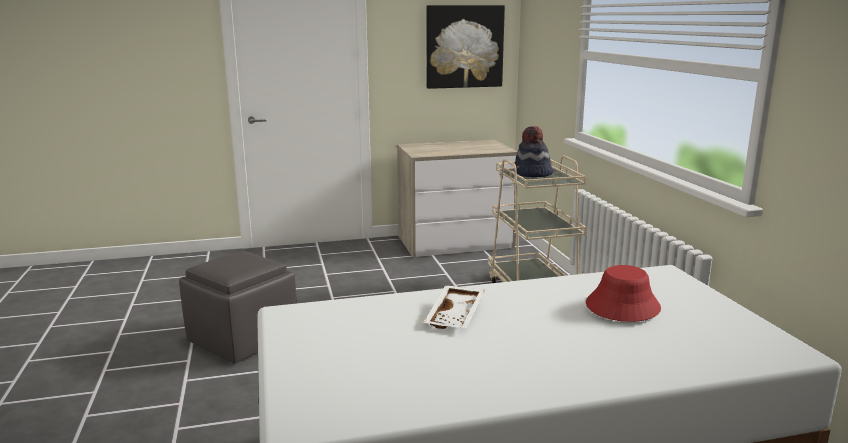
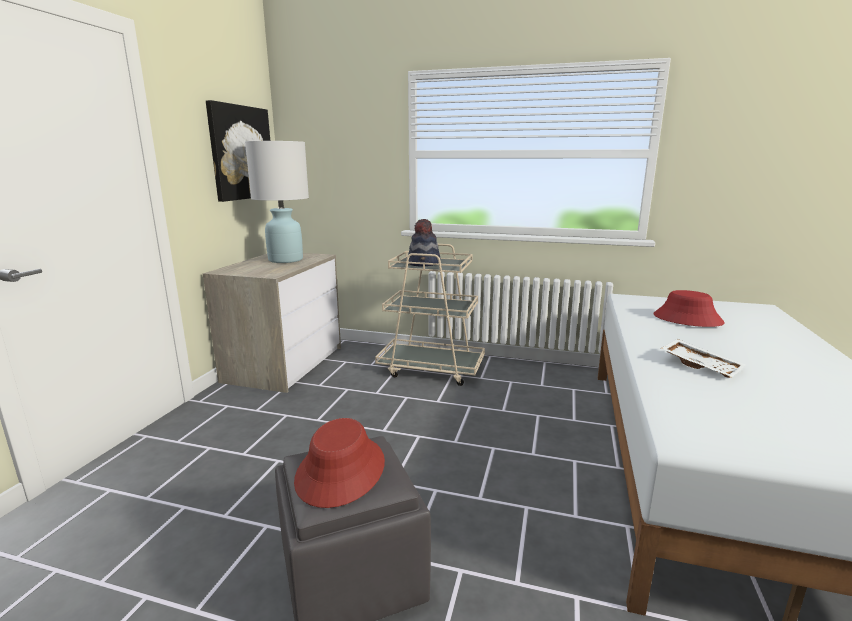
camera: 60 degrees left, 0 degrees up
none -> white table lamp [245,141,309,263]
none -> red hat [294,418,385,508]

